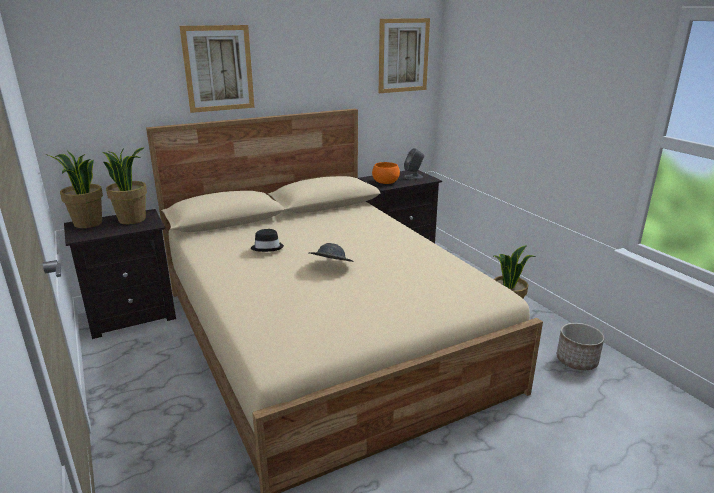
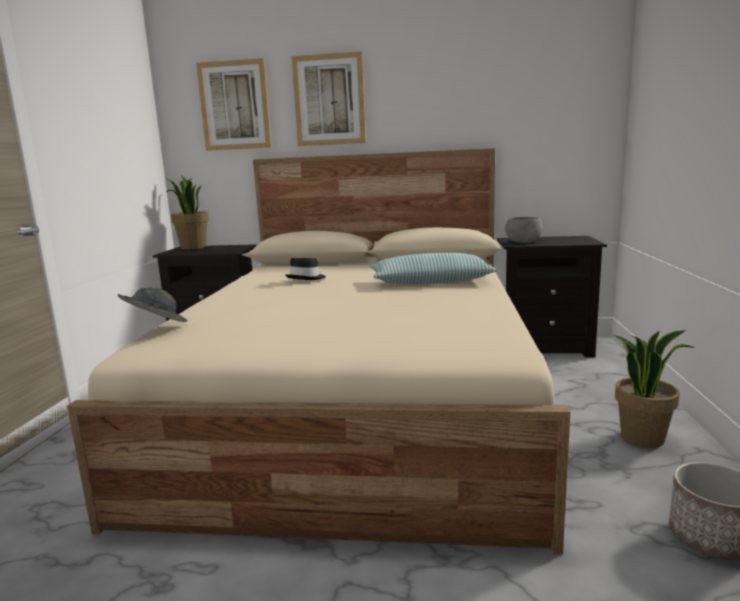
camera: 35 degrees right, 10 degrees down
potted plant [103,147,147,224] -> none
grey hat [309,243,354,262] -> grey hat moved to [118,287,187,322]
orange bowl [372,162,400,184] -> grey bowl [505,217,543,243]
picture [379,18,430,93] -> picture moved to [196,58,272,151]
grey speaker [404,148,424,179] -> none
none -> pillow [370,253,497,284]

